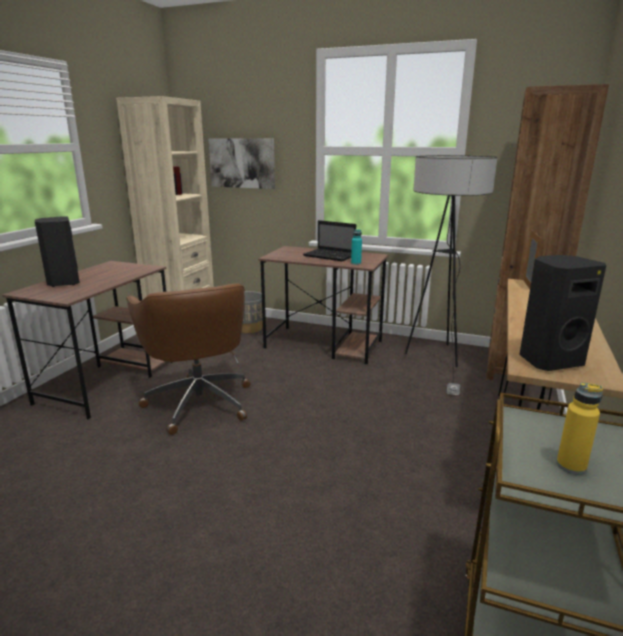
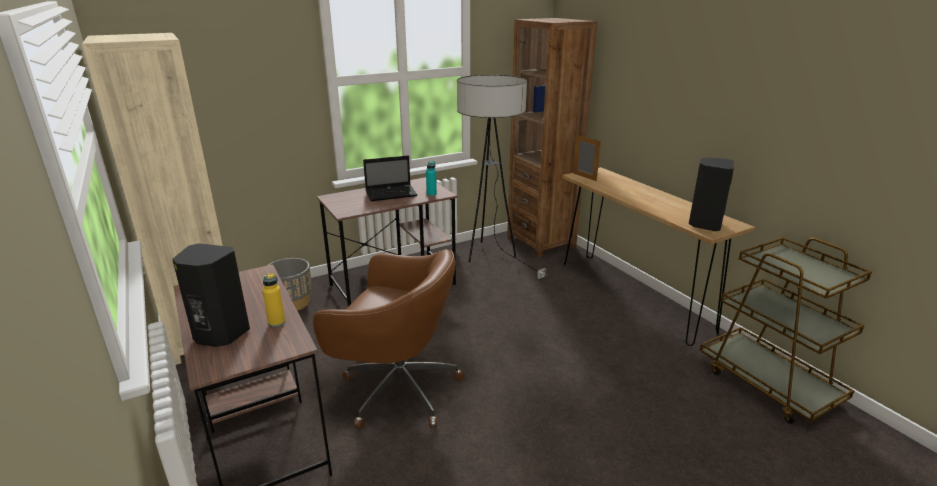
camera: 50 degrees left, 5 degrees up
picture [208,138,275,189] -> none
yellow bottle [557,382,603,474] -> yellow bottle moved to [262,273,285,327]

